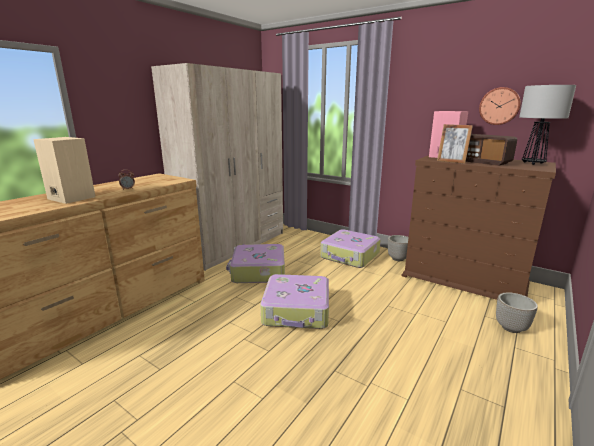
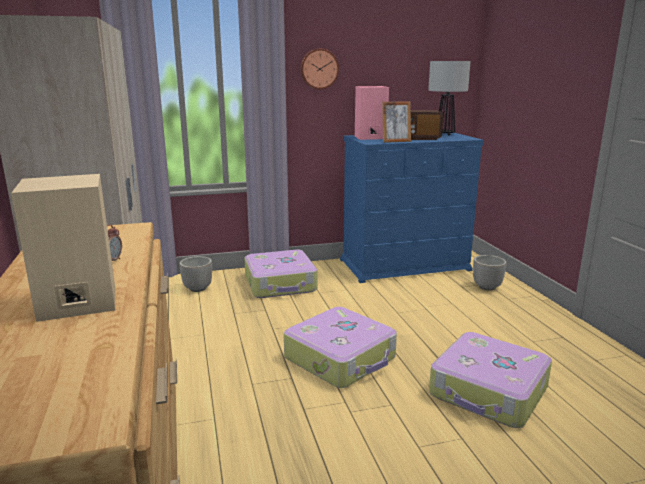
camera: 50 degrees left, 0 degrees up
suitcase [226,244,285,283] -> suitcase moved to [429,332,552,428]
planter [388,235,408,261] -> planter moved to [179,256,212,292]
brown dresser [402,155,556,300] -> blue dresser [340,133,484,283]
wall clock [479,87,521,125] -> wall clock moved to [300,48,339,89]

